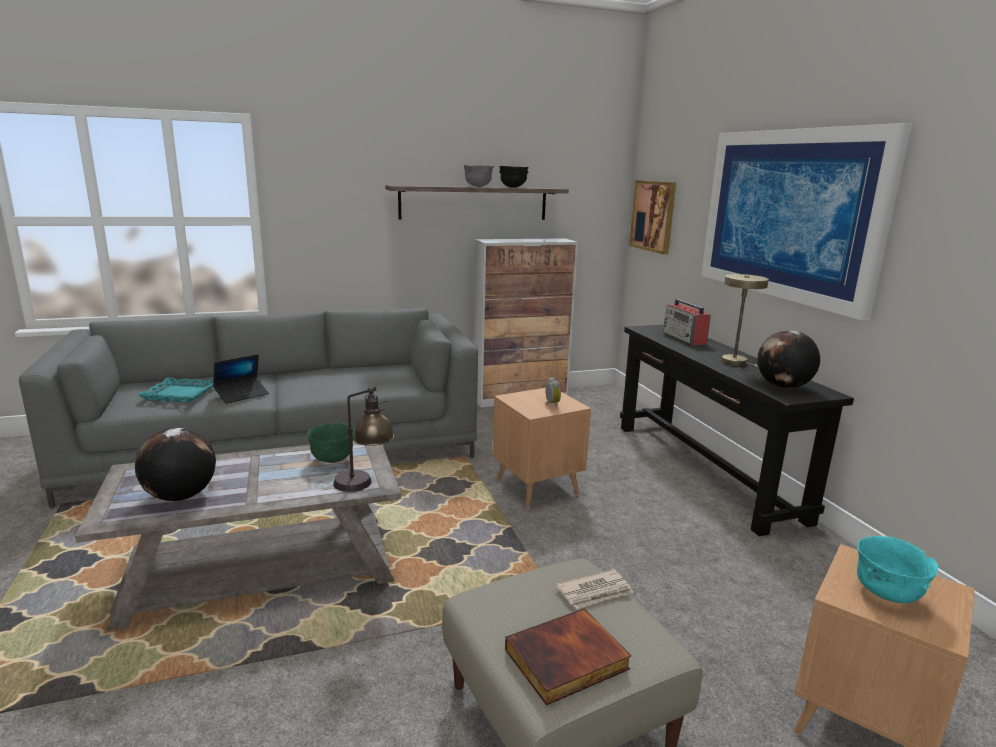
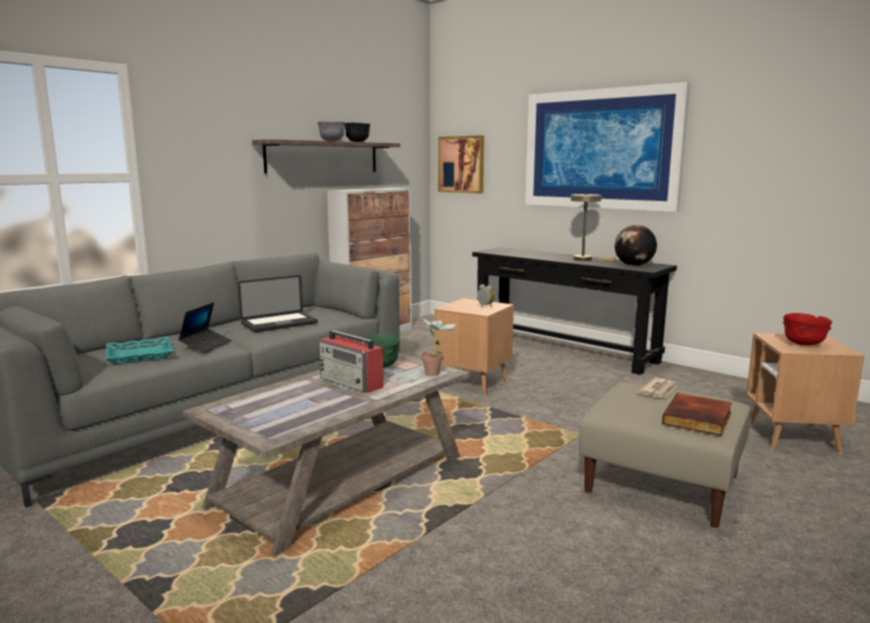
camera: 30 degrees left, 5 degrees down
globe [135,428,216,501] -> none
table lamp [333,387,394,492] -> potted plant [420,316,457,376]
radio [664,299,711,345] -> radio moved to [319,330,384,393]
turquoise bowl [857,536,938,603] -> red bowl [783,313,832,346]
none -> laptop [238,275,318,332]

